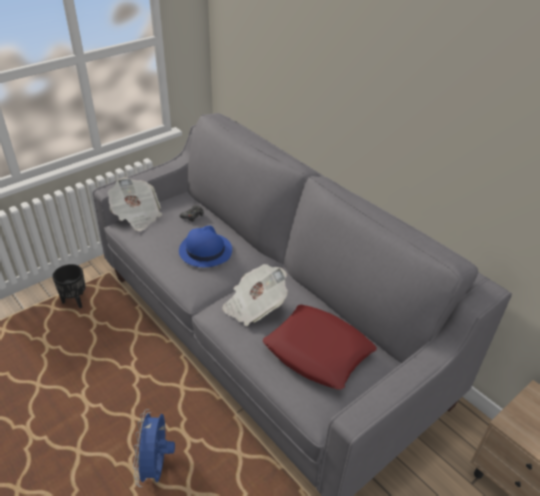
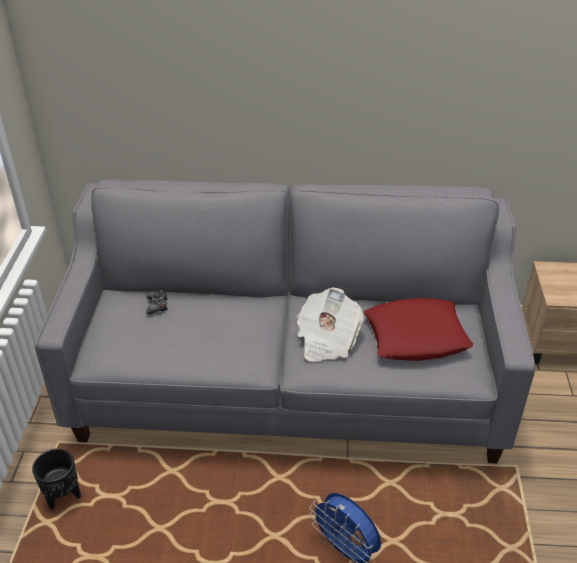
camera: 45 degrees left, 0 degrees up
newspaper [108,177,162,231] -> none
blue hat [179,226,232,267] -> none

